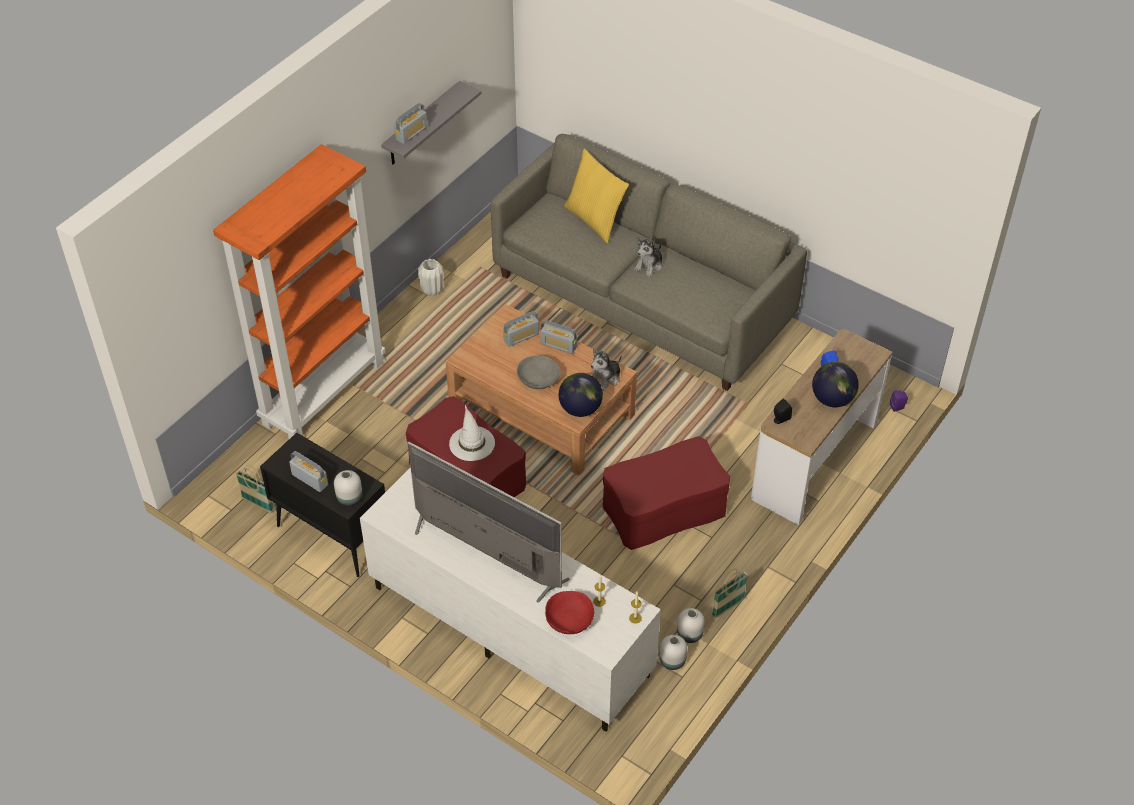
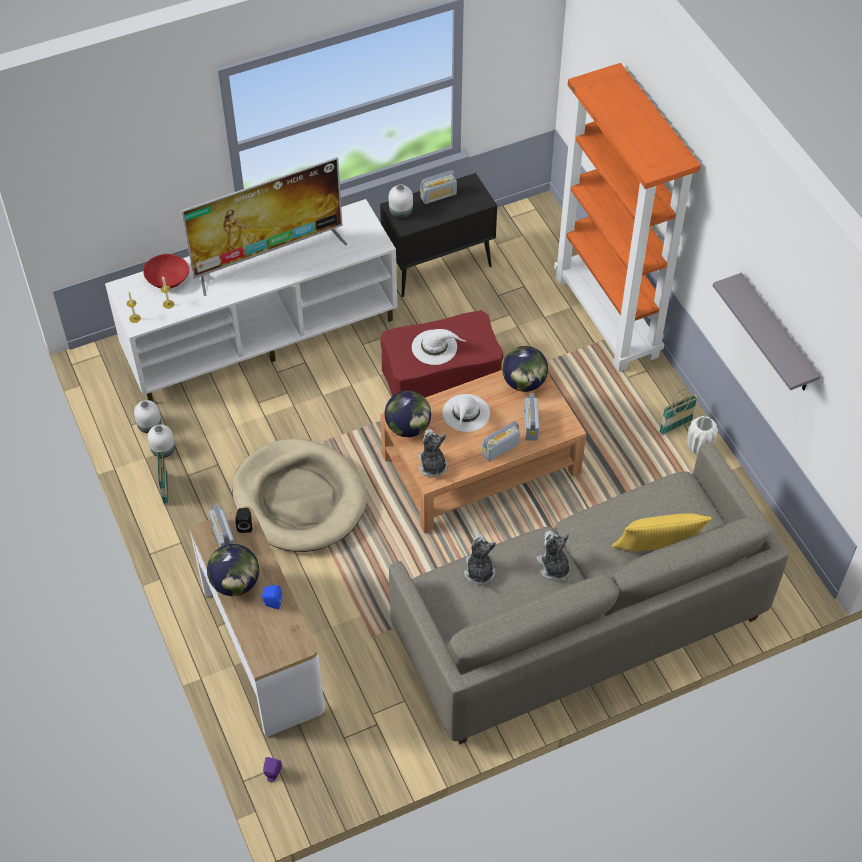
camera: 120 degrees right, 5 degrees up
basket [236,465,274,513] -> basket moved to [659,389,698,436]
radio [394,103,427,144] -> radio moved to [209,503,235,547]
grey bowl [517,356,561,389] -> white hat [442,394,490,432]
red ottoman [603,436,730,550] -> beige dog bed [232,438,367,552]
none -> plush toy [464,533,496,586]
none -> globe [502,346,548,392]

